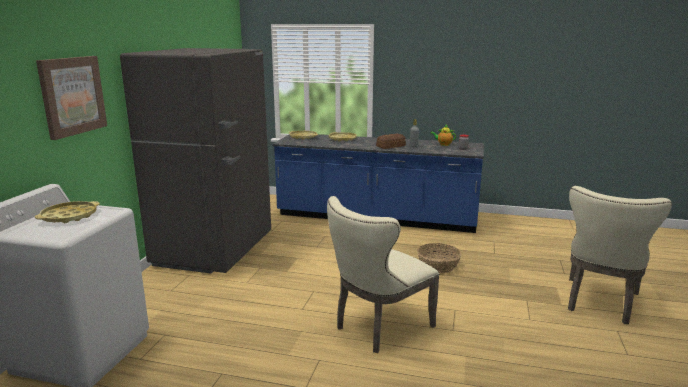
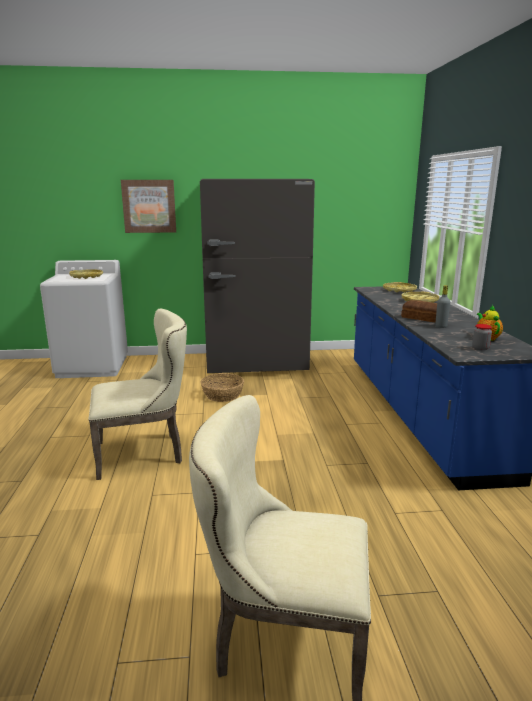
camera: 70 degrees right, 0 degrees up
beige chair [327,196,440,353] -> beige chair turned 135 degrees clockwise [89,309,187,480]
basket [417,243,462,273] -> basket moved to [200,373,244,402]

